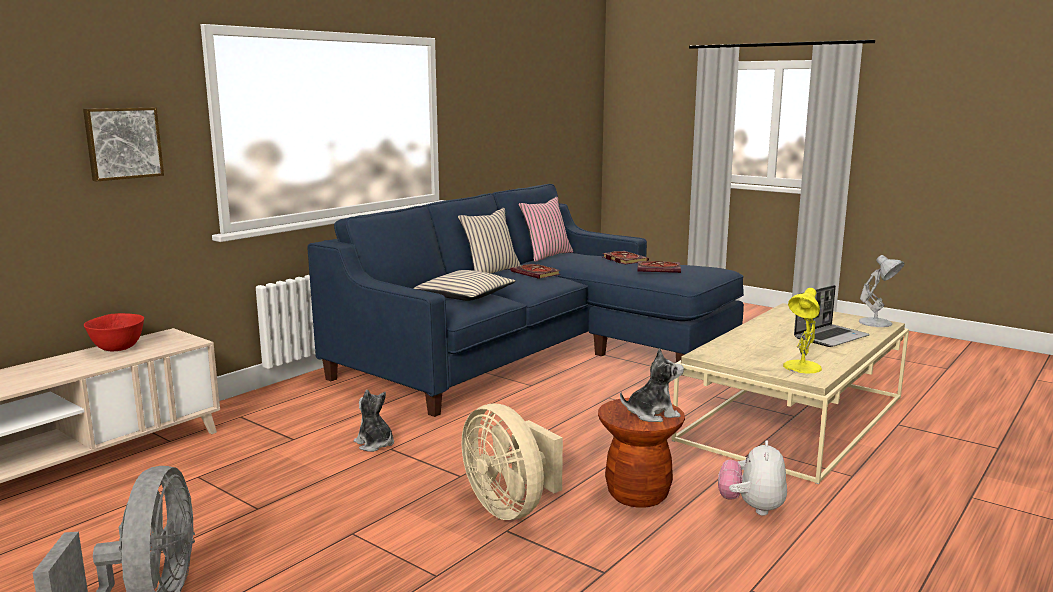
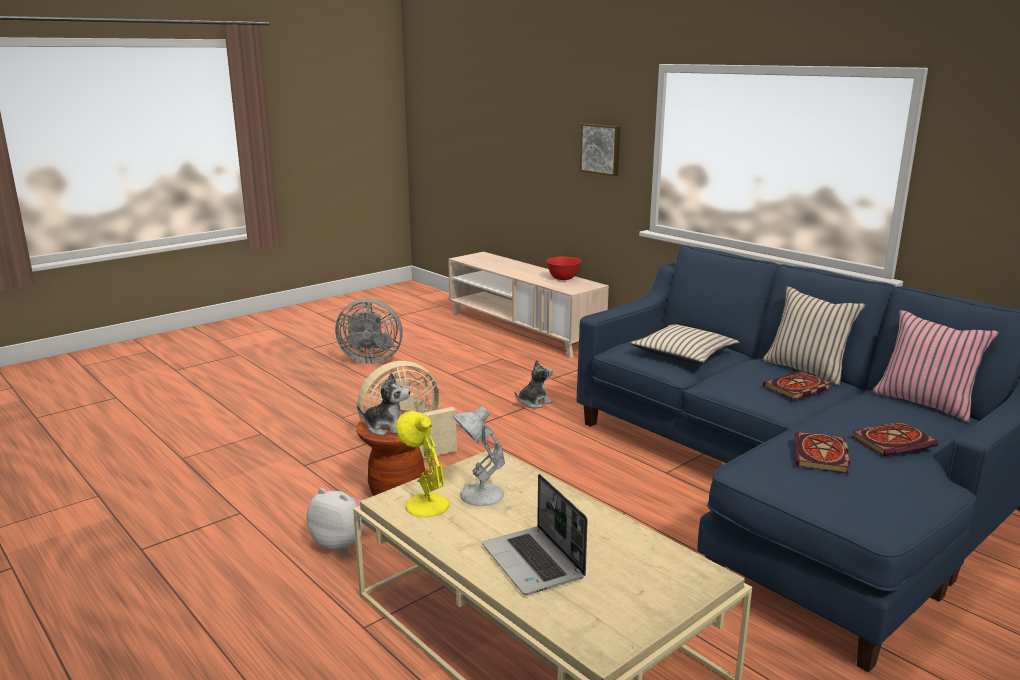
camera: 100 degrees right, 5 degrees up
plush toy [620,348,684,422] -> plush toy turned 75 degrees counterclockwise [357,373,410,436]
white table lamp [858,255,905,327] -> white table lamp moved to [453,406,505,506]

